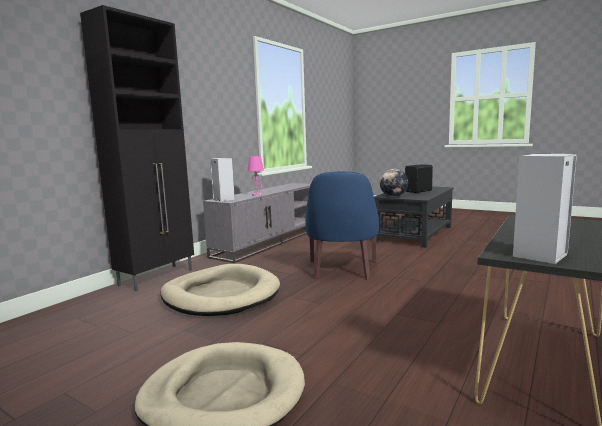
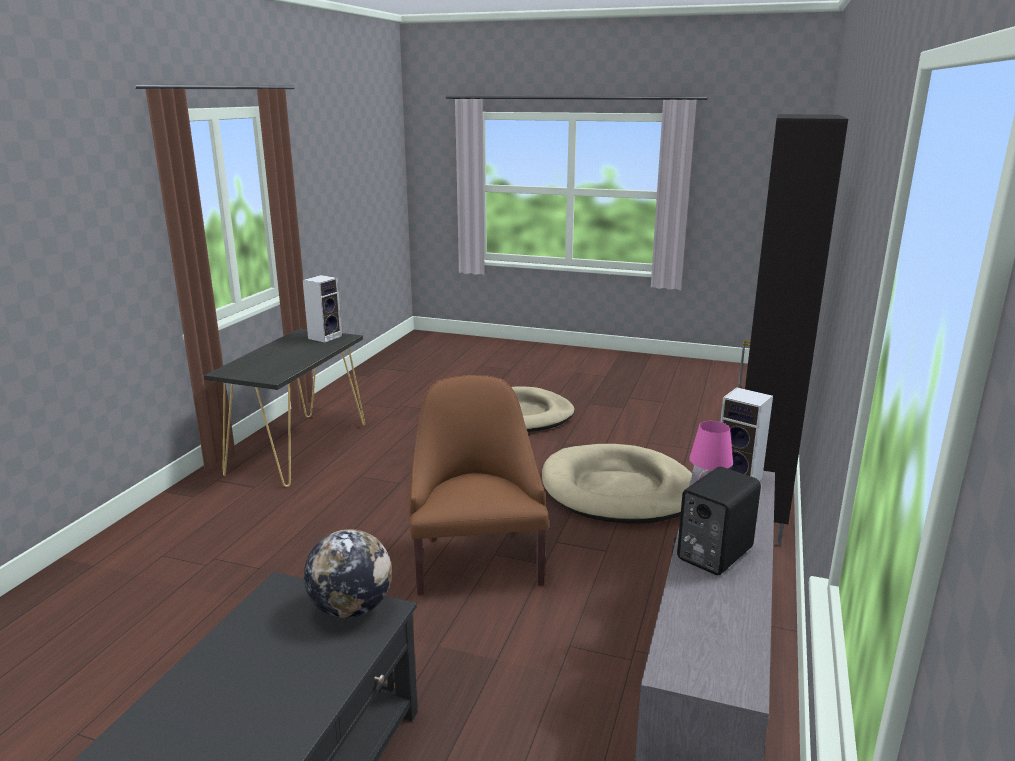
camera: 165 degrees right, 10 degrees up
blue armchair [305,171,379,280] -> brown armchair [409,375,549,595]
black speaker [405,164,433,193] -> black speaker moved to [677,467,761,575]

